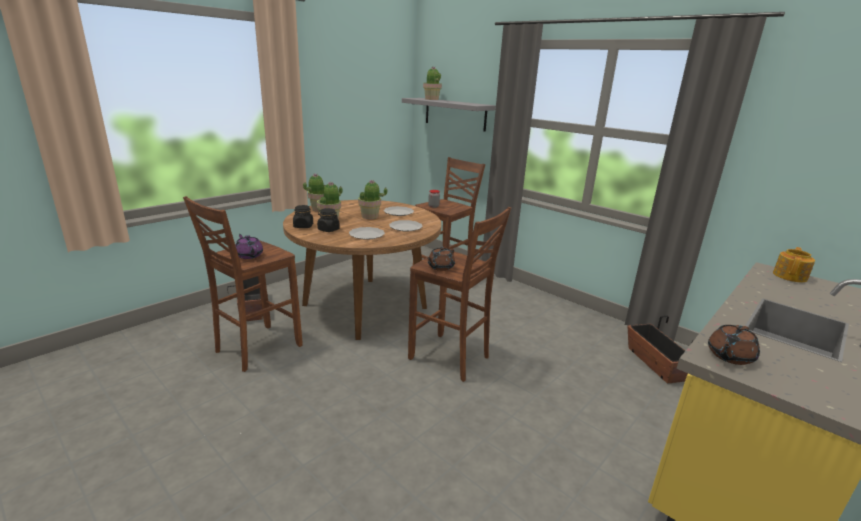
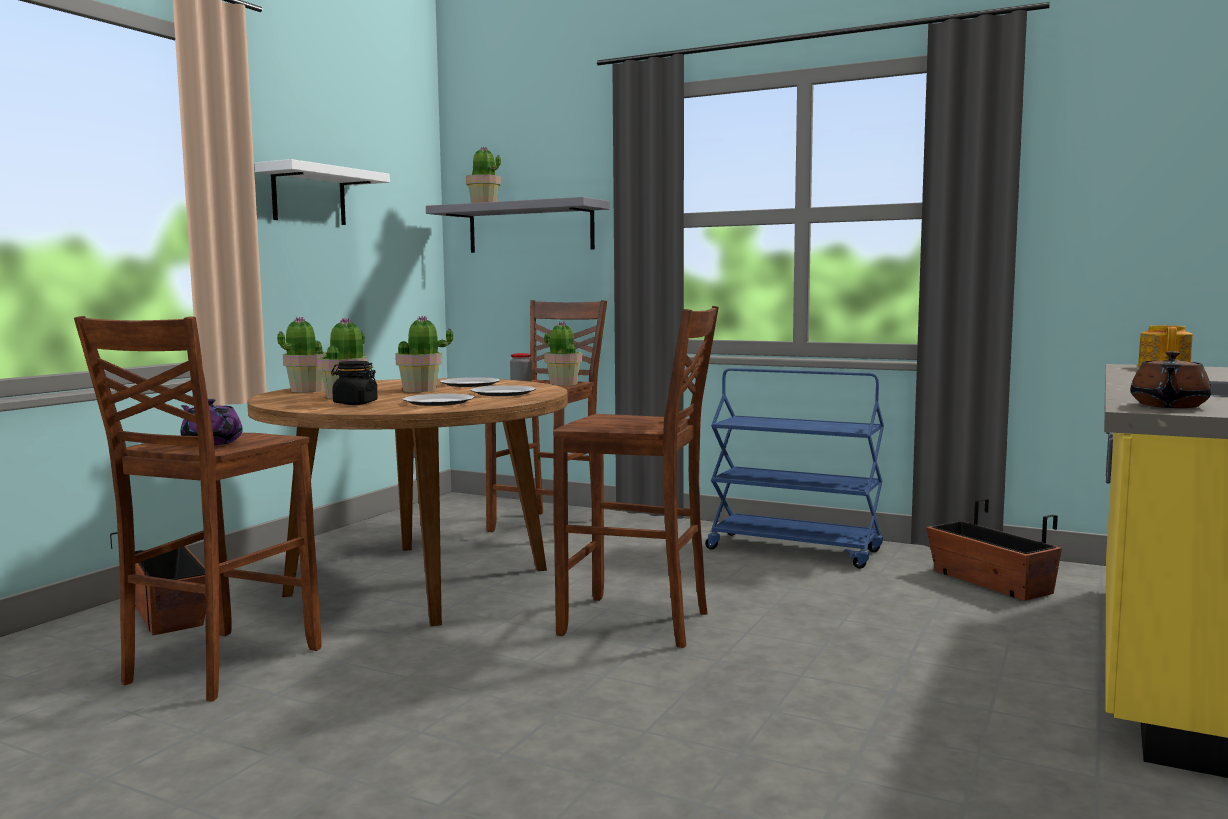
camera: 15 degrees left, 15 degrees down
black jar [293,205,313,228] -> none
brown teapot [428,247,455,271] -> none
none -> white shelf [254,159,390,225]
none -> potted plant [544,321,582,386]
none -> blue cart [705,368,884,569]

